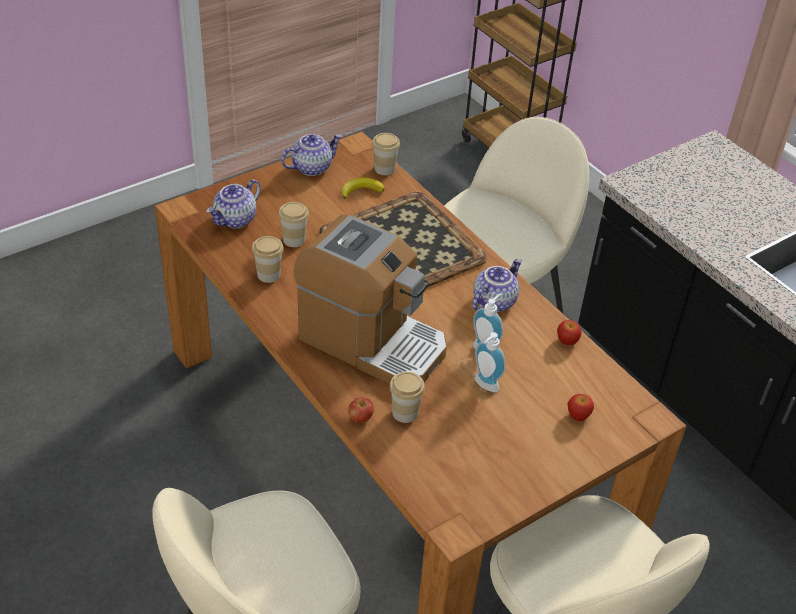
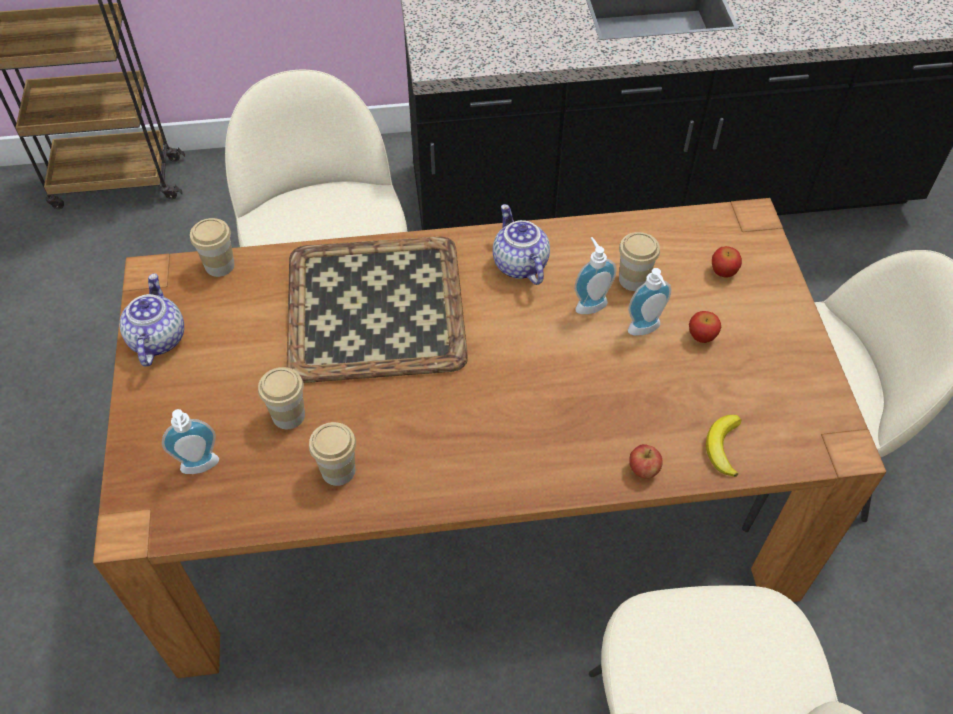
camera: 60 degrees left, 10 degrees up
teapot [206,179,261,228] -> soap dispenser [162,409,219,474]
coffee machine [293,214,447,384] -> none
banana [342,178,384,199] -> banana moved to [706,415,742,477]
cup [390,372,425,423] -> cup moved to [619,232,660,291]
apple [557,320,582,345] -> apple moved to [689,311,721,343]

